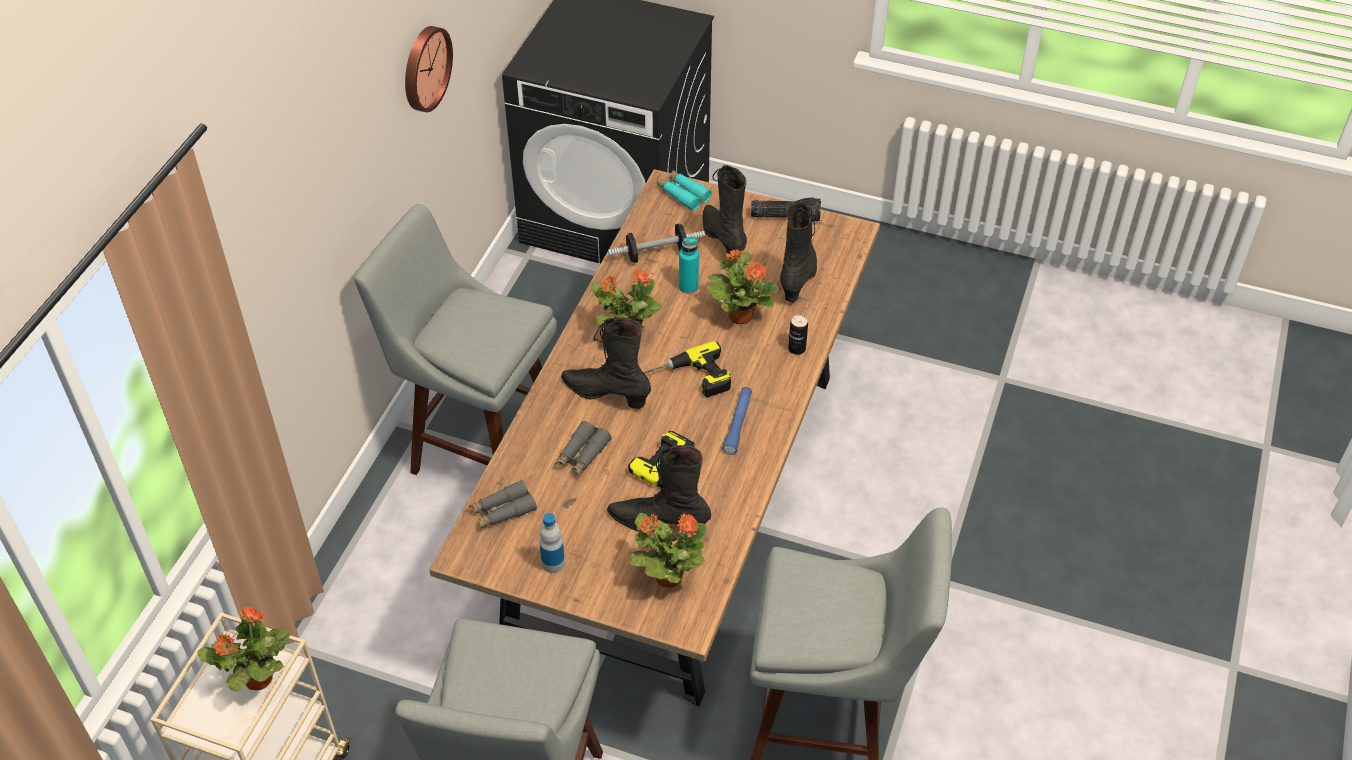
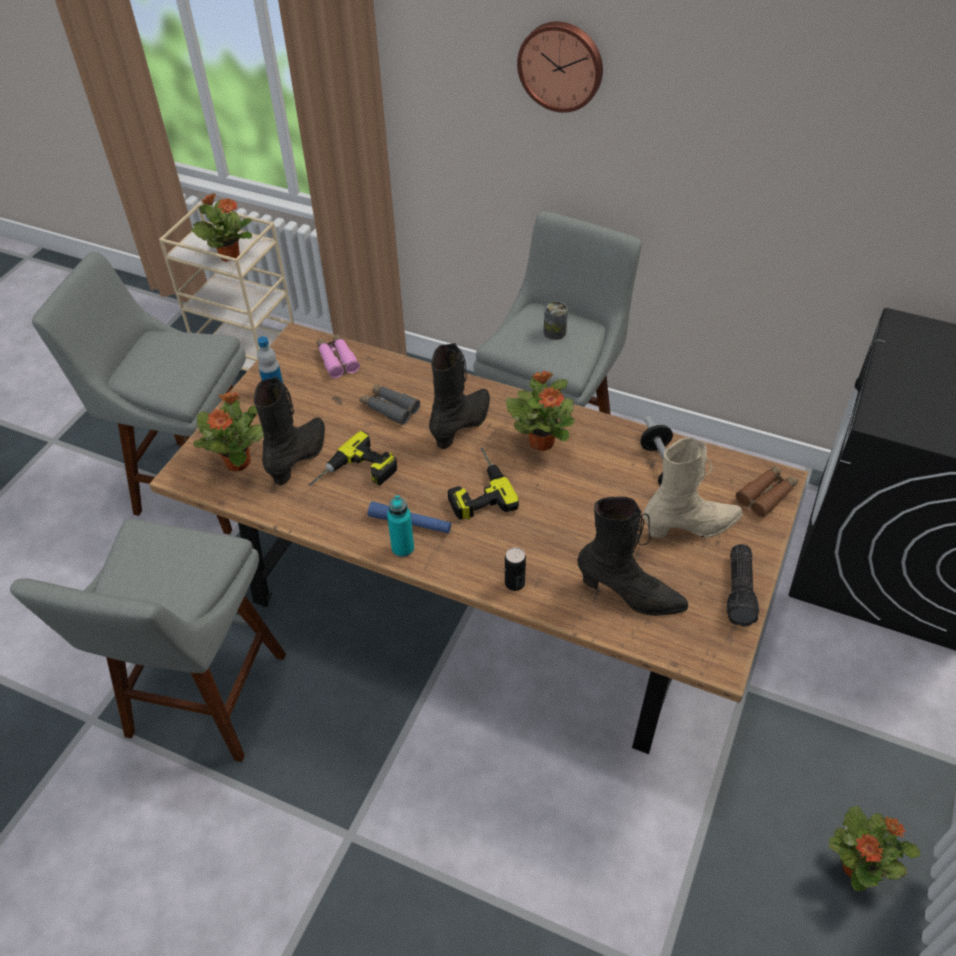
camera: 95 degrees right, 0 degrees up
wall clock [405,26,453,112] -> wall clock moved to [517,21,603,113]
grey binoculars [469,480,537,529] -> pink binoculars [316,334,360,378]
turquoise binoculars [657,170,712,211] -> brown binoculars [736,465,798,517]
turquoise bottle [679,236,699,294] -> turquoise bottle moved to [387,495,414,557]
black boot [702,164,747,254] -> beige boot [643,437,743,538]
potted plant [706,249,779,324] -> potted plant moved to [829,806,921,891]
none -> can [544,301,568,340]

